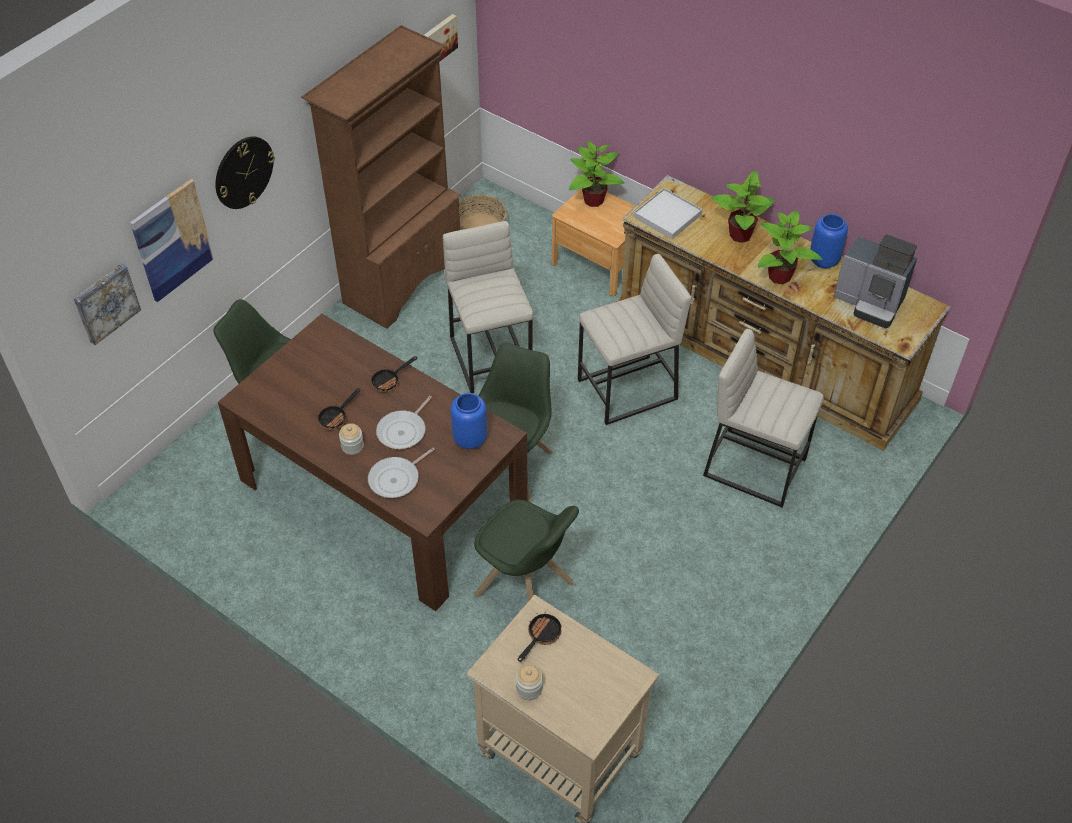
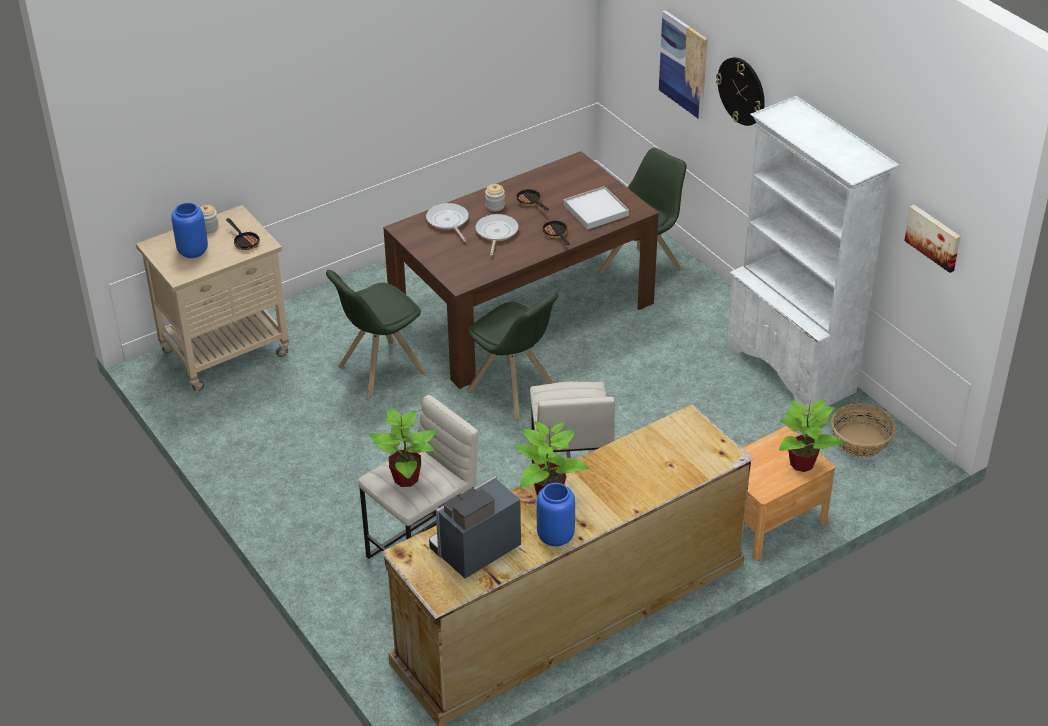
camera: 110 degrees right, 10 degrees down
picture [74,263,141,345] -> none
brown bookcase [301,25,461,329] -> white bookcase [726,96,900,416]
frying pan [376,396,432,449] -> frying pan turned 45 degrees clockwise [475,214,518,256]
beige stool [443,221,533,393] -> none
blue vase [451,393,487,449] -> blue vase moved to [171,203,208,258]
white tray [634,188,703,239] -> white tray moved to [564,186,629,230]
potted plant [711,170,774,243] -> potted plant moved to [368,408,437,487]

